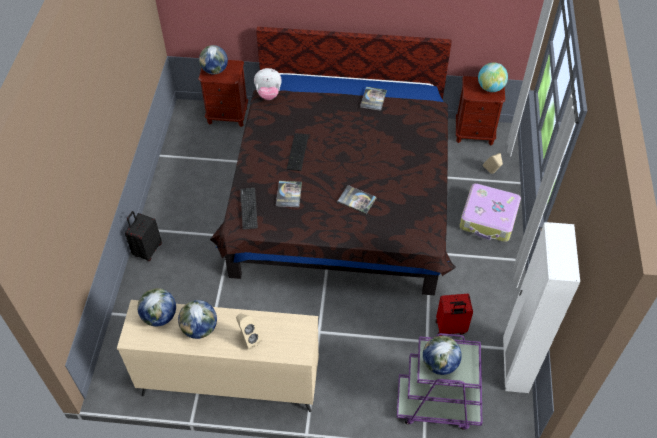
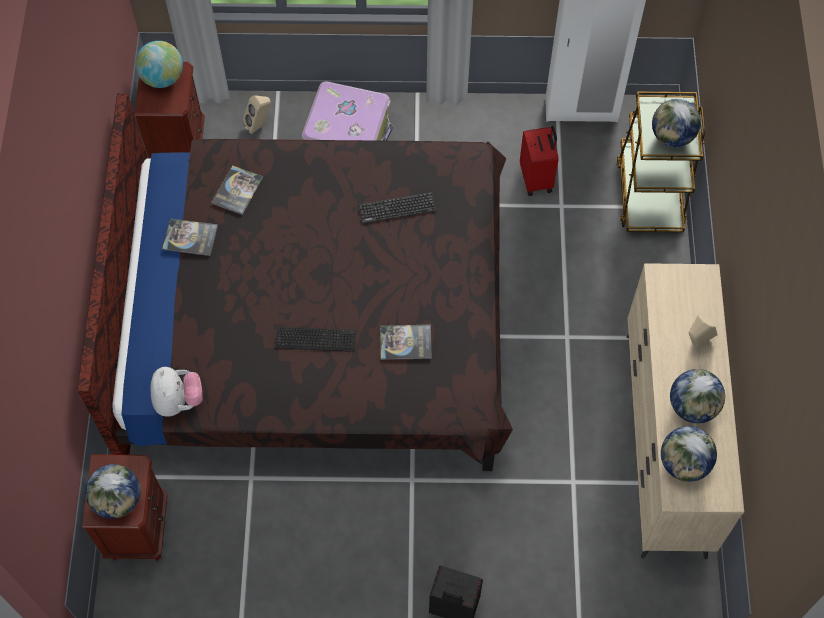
camera: 95 degrees left, 10 degrees up
keyboard [240,188,258,230] -> keyboard moved to [358,192,436,224]
book [337,185,377,214] -> book moved to [211,166,264,215]
purple cart [397,333,482,430] -> brown cart [617,91,705,232]

